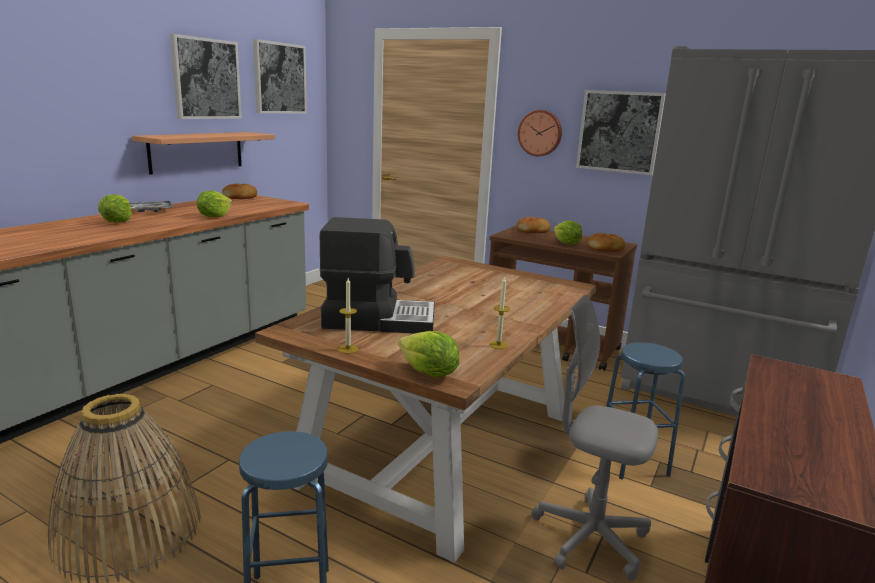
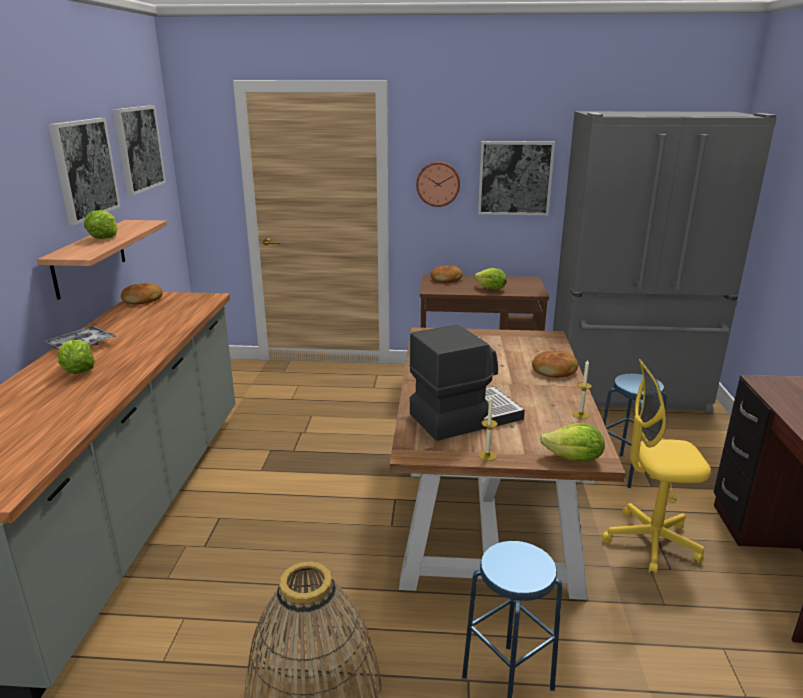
camera: 25 degrees left, 5 degrees up
lettuce [196,191,232,217] -> lettuce moved to [84,210,118,239]
grey office chair [532,295,658,581] -> yellow office chair [602,359,711,574]
bread [587,233,625,252] -> bread moved to [532,351,578,377]

